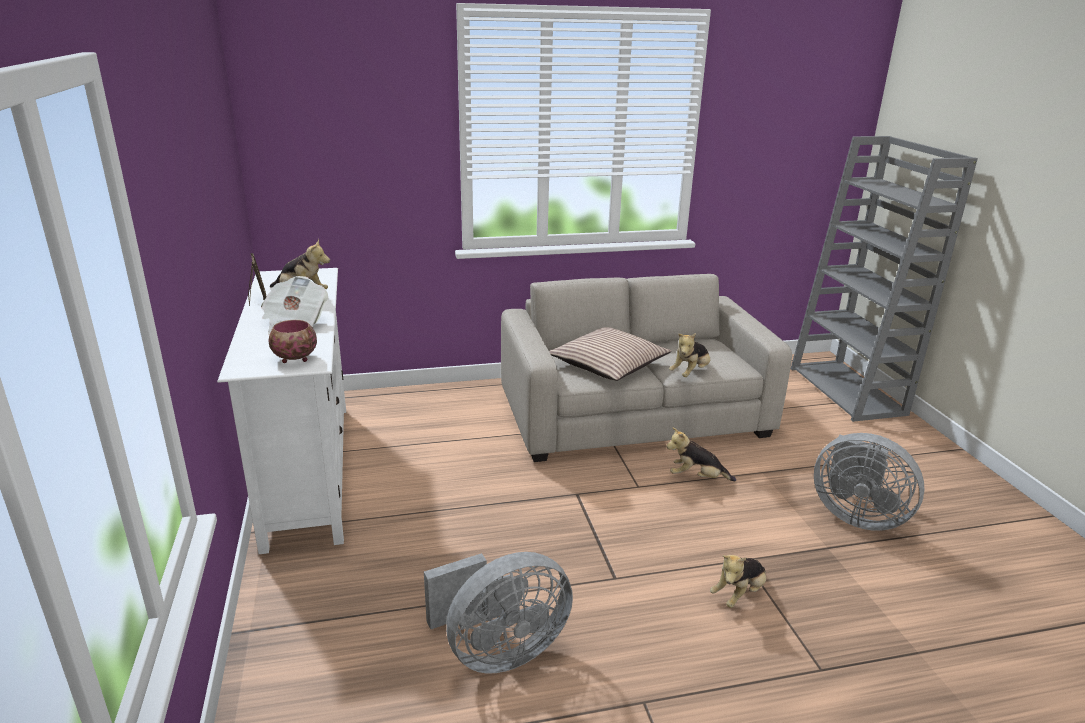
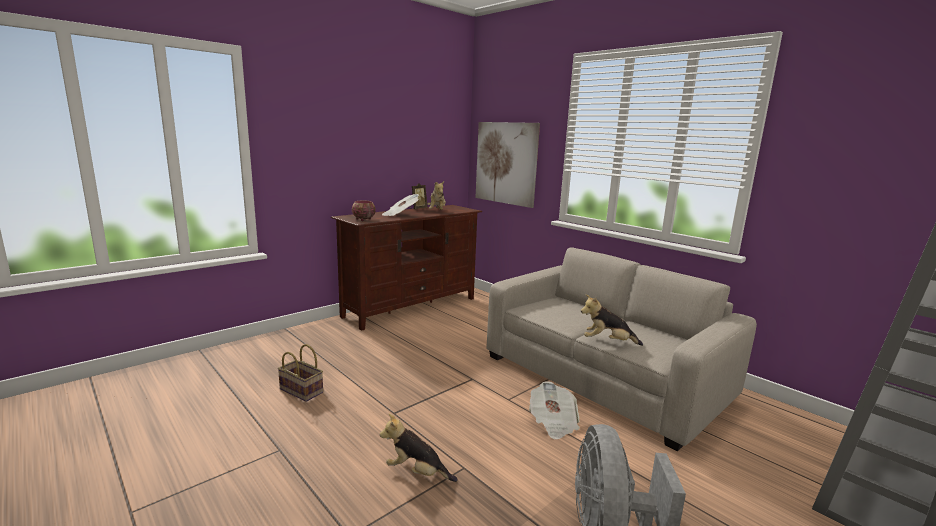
camera: 60 degrees right, 10 degrees down
white tv stand [217,268,346,554] -> brown tv stand [331,205,482,331]
grey fan [424,552,573,673] -> basket [278,344,323,402]
pillow [549,327,671,381] -> none
plush toy [666,427,736,481] -> newspaper [529,381,580,440]
none -> picture [475,122,540,208]

